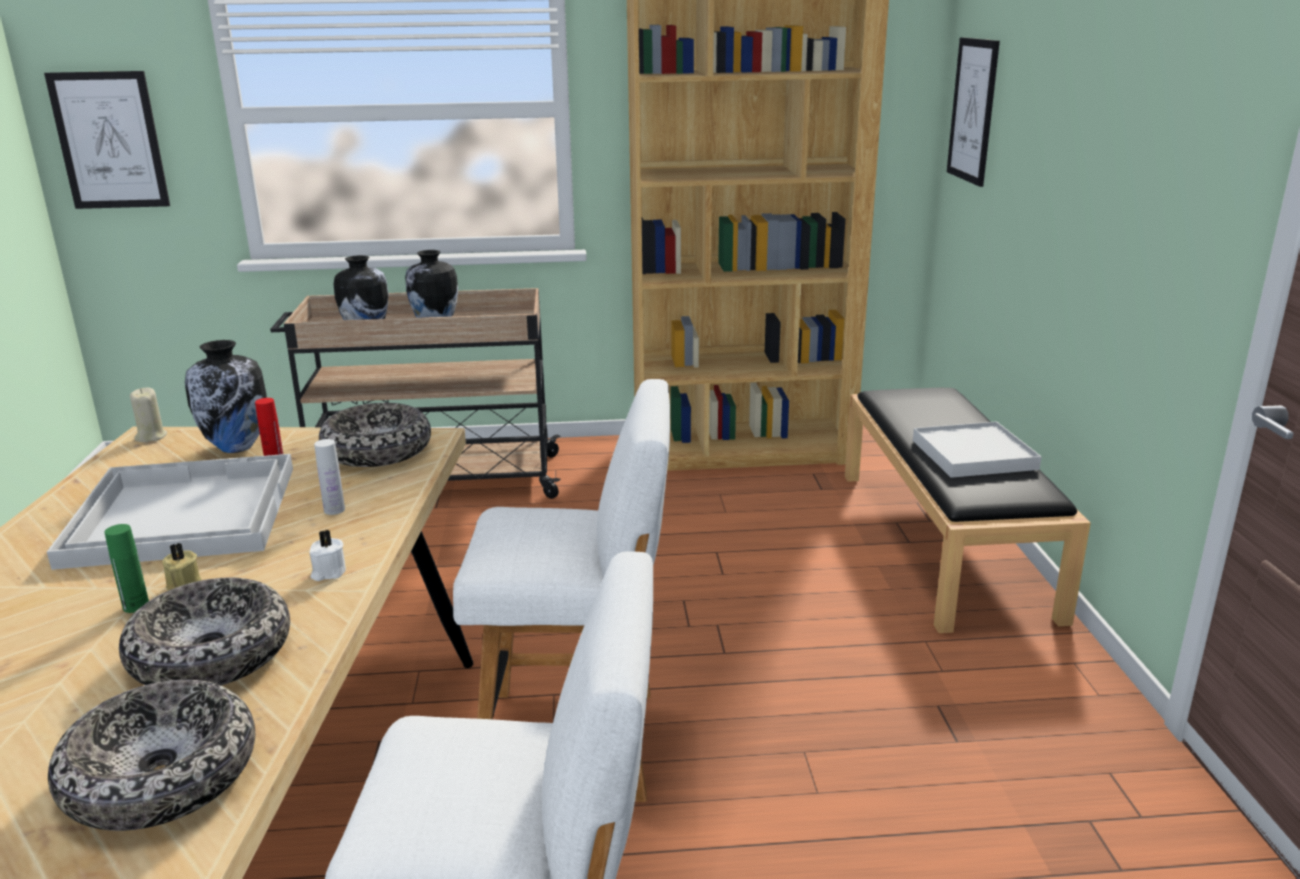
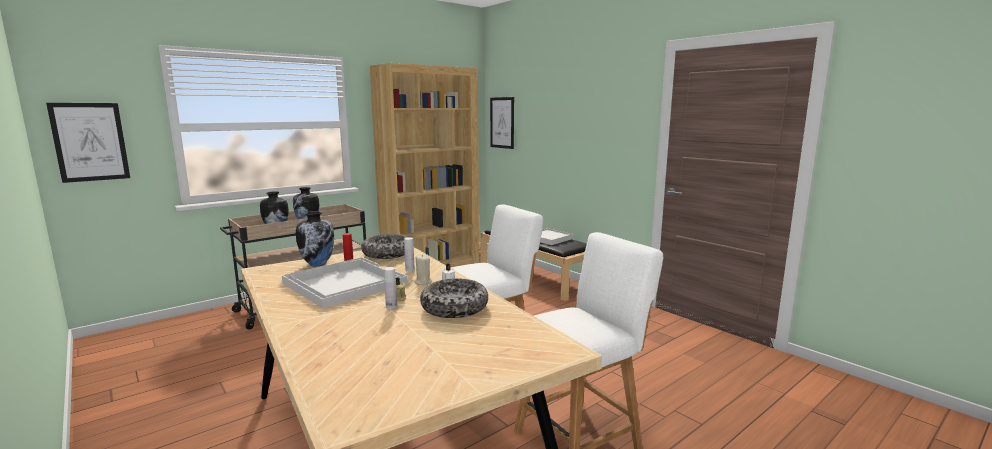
camera: 35 degrees left, 10 degrees down
bowl [48,680,255,831] -> none
green bottle [104,524,149,613] -> white bottle [384,267,397,309]
beige candle [130,388,167,442] -> beige candle moved to [414,254,432,285]

